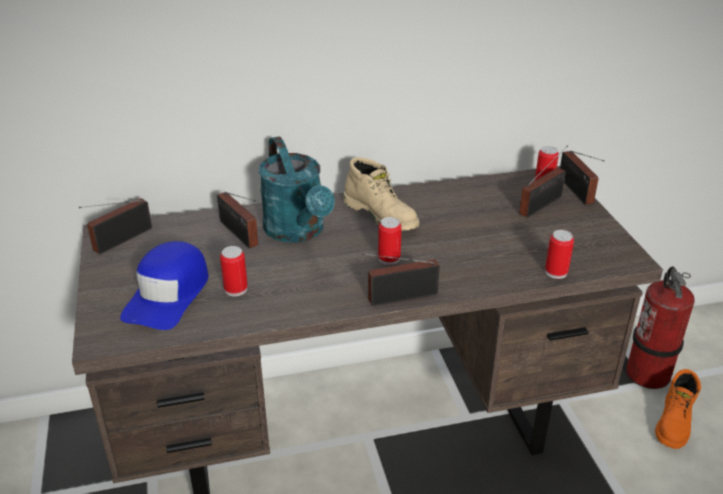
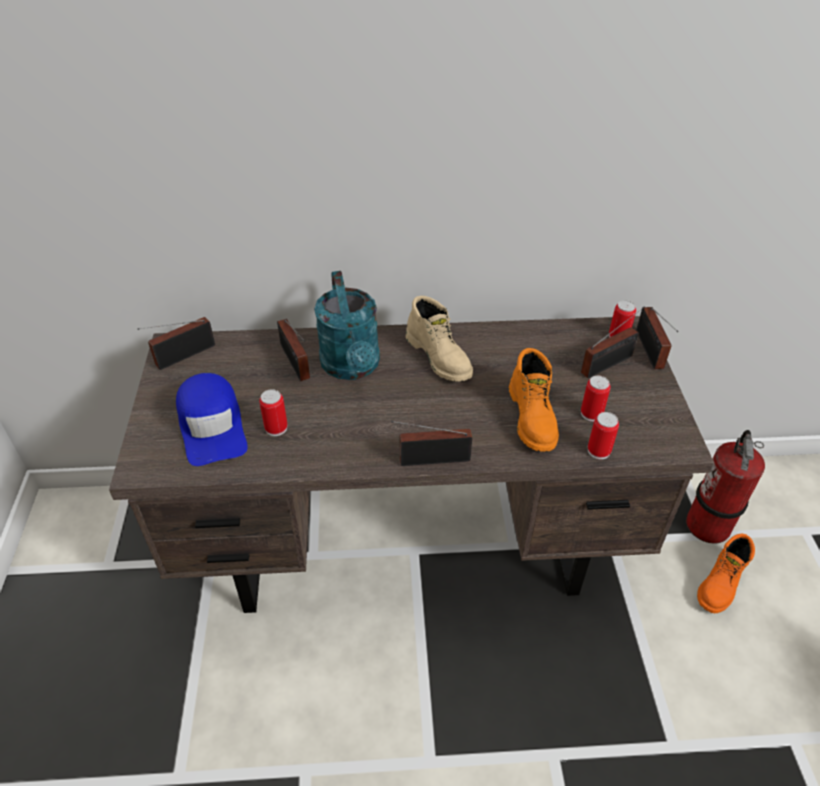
camera: 10 degrees right, 10 degrees up
blue cap [120,241,209,330] -> blue cap turned 45 degrees counterclockwise [176,373,248,466]
can [378,217,402,265] -> can moved to [581,376,611,422]
none -> orange boot [509,348,559,452]

